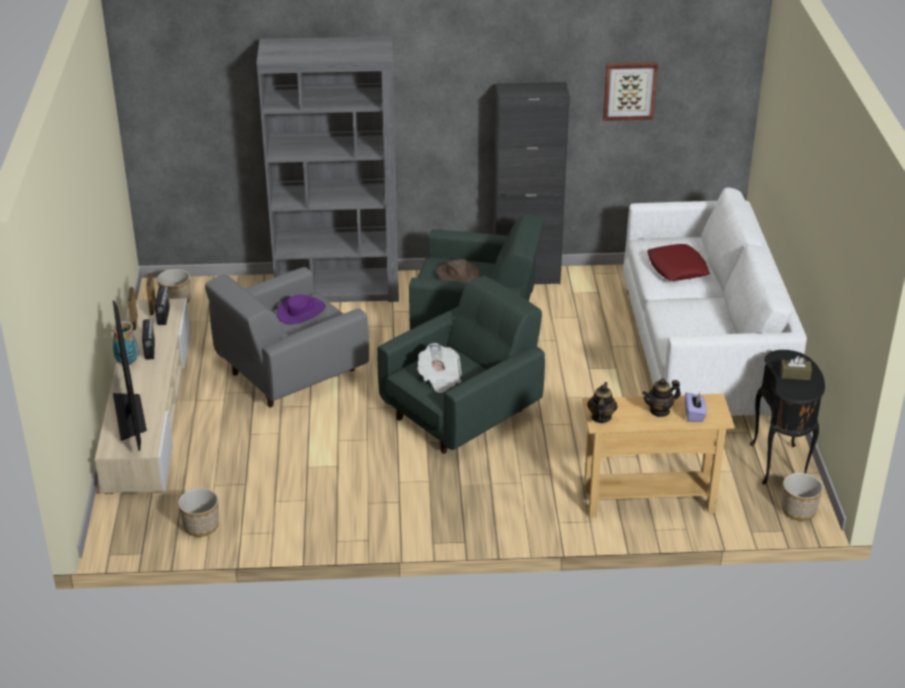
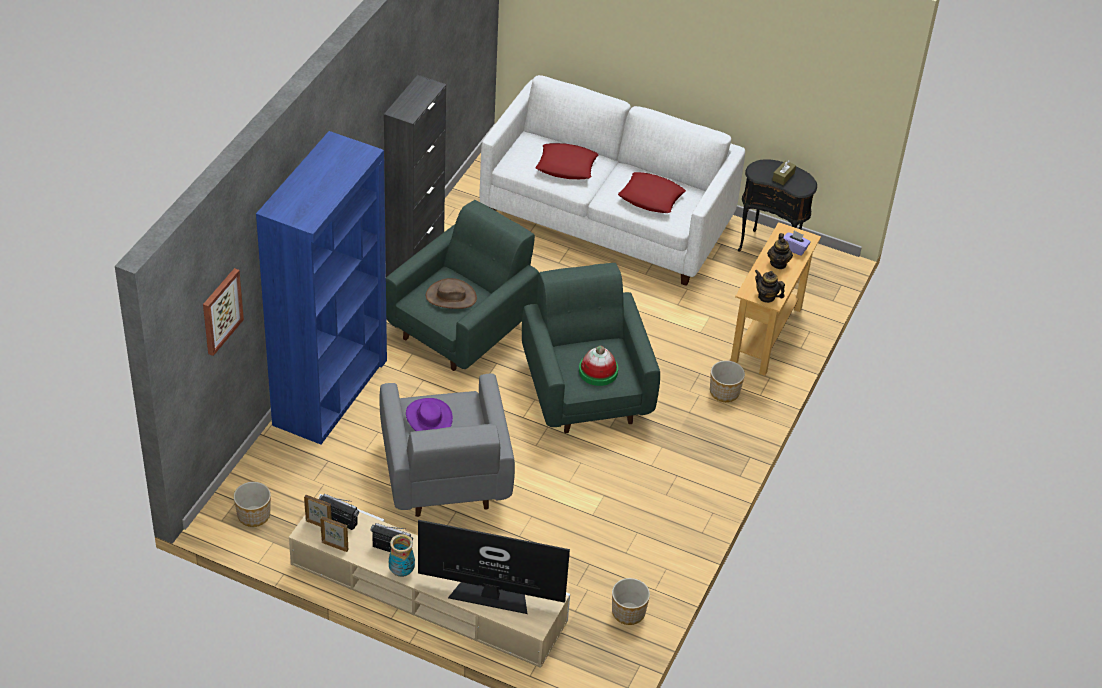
camera: 65 degrees left, 10 degrees up
grey bookcase [257,36,399,302] -> blue bookcase [256,131,387,445]
newspaper [418,343,462,393] -> hat [579,346,618,386]
picture [603,62,658,121] -> picture moved to [203,268,244,356]
planter [781,473,823,521] -> planter moved to [710,360,745,402]
none -> red pillow [618,172,686,213]

